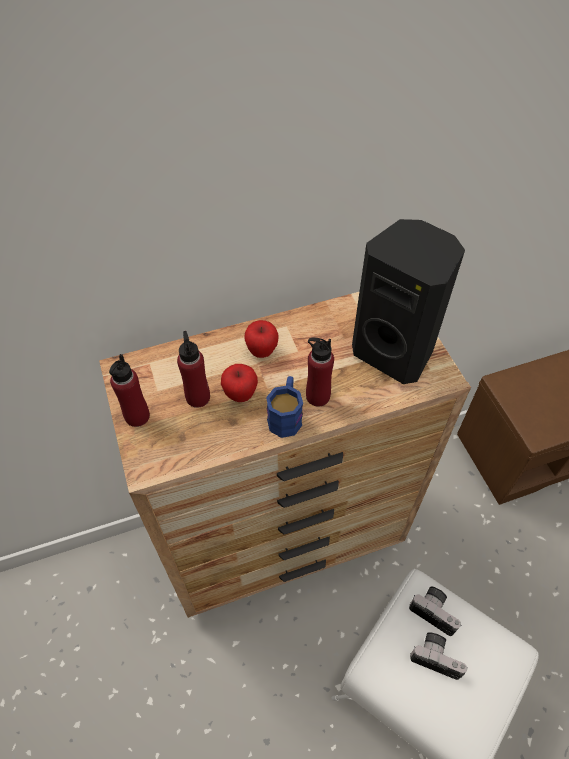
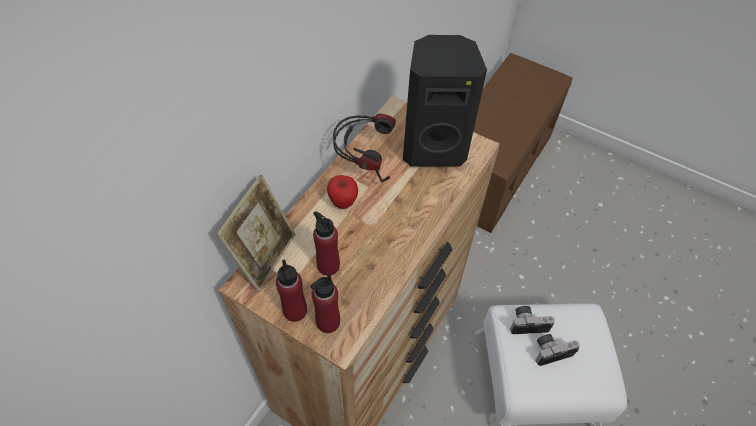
camera: 40 degrees left, 0 degrees up
apple [221,364,258,402] -> none
blue mug [266,376,303,438] -> none
red bottle [306,338,334,407] -> red bottle moved to [310,274,340,333]
none -> picture frame [216,175,295,292]
none -> headphones [333,114,396,182]

